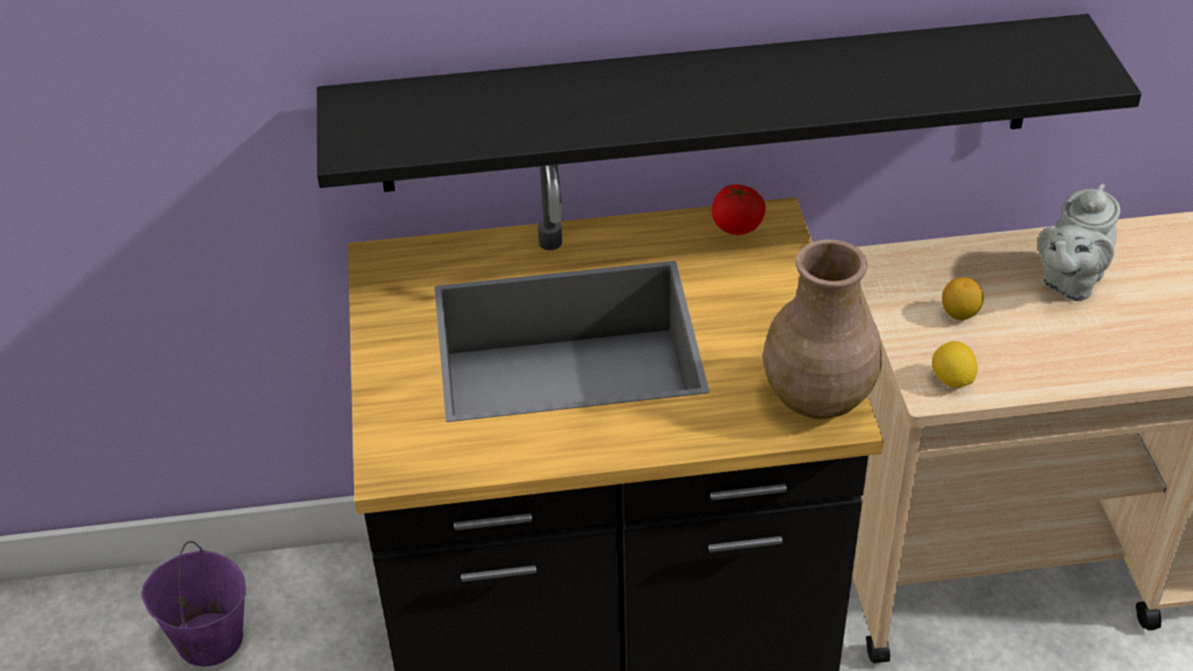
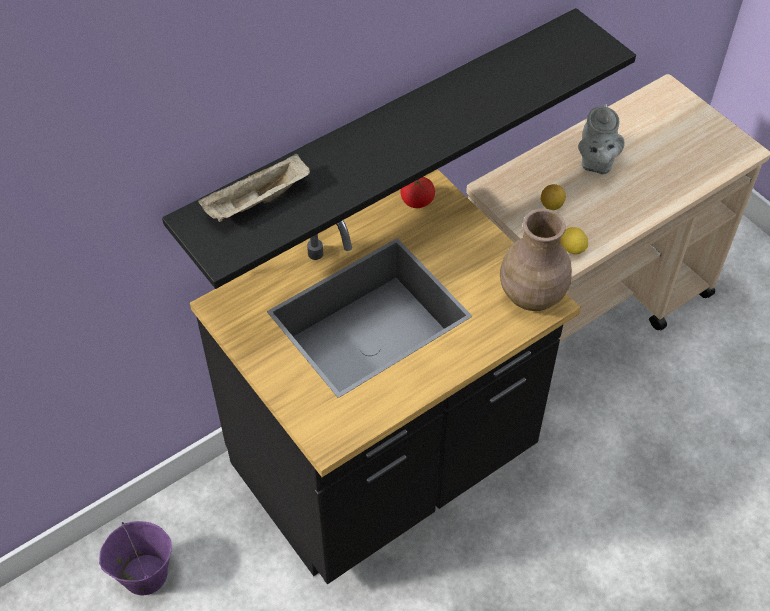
camera: 30 degrees left, 10 degrees up
none -> beige tray [198,153,310,222]

